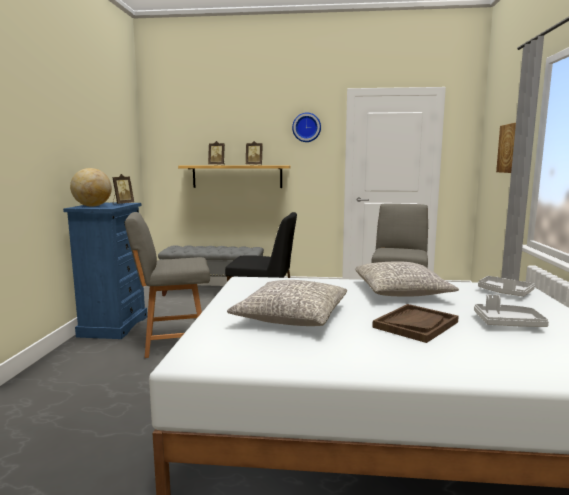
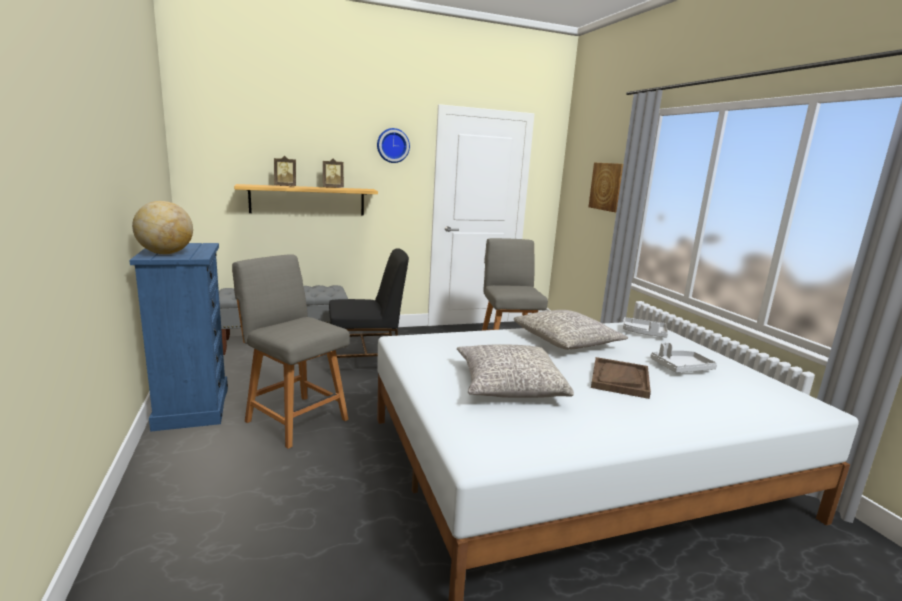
camera: 25 degrees left, 5 degrees up
picture frame [112,174,134,204] -> none
grey chair [125,212,210,358] -> grey chair turned 75 degrees clockwise [232,254,350,449]

